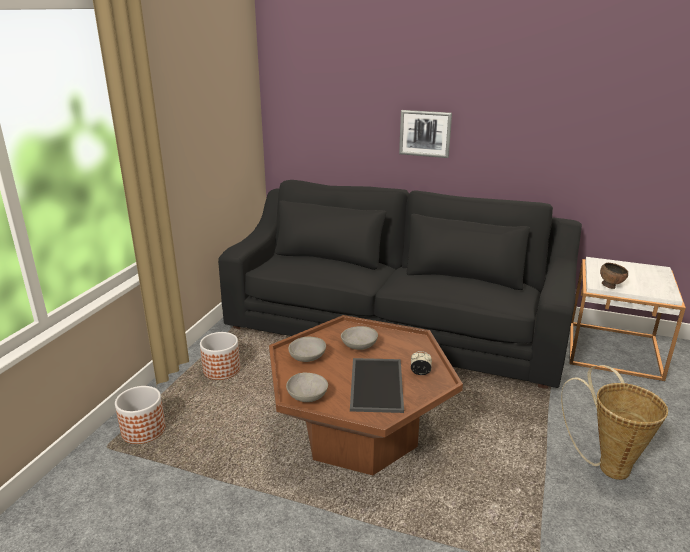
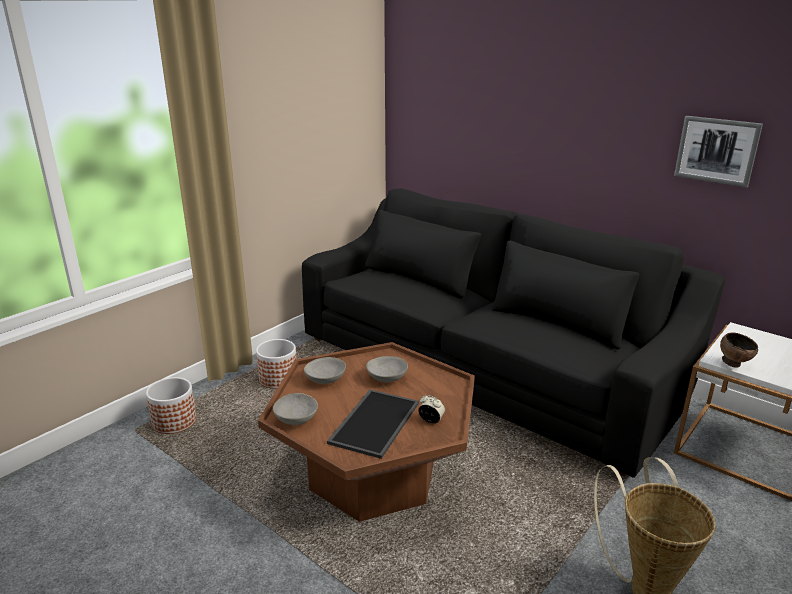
camera: 20 degrees right, 0 degrees up
picture [399,110,452,158] -> picture moved to [674,116,763,188]

